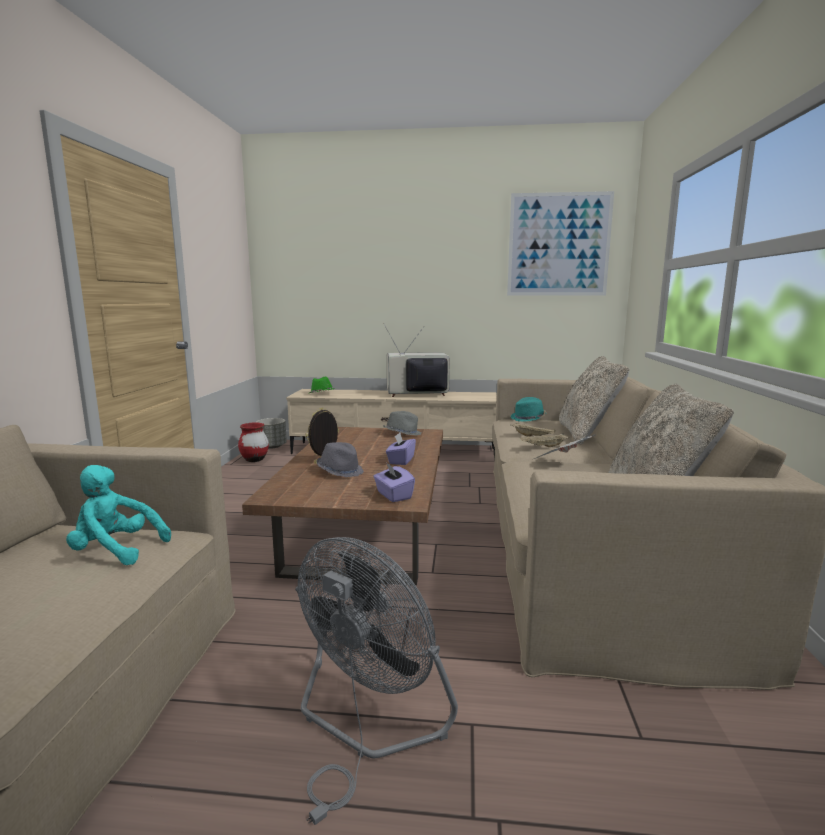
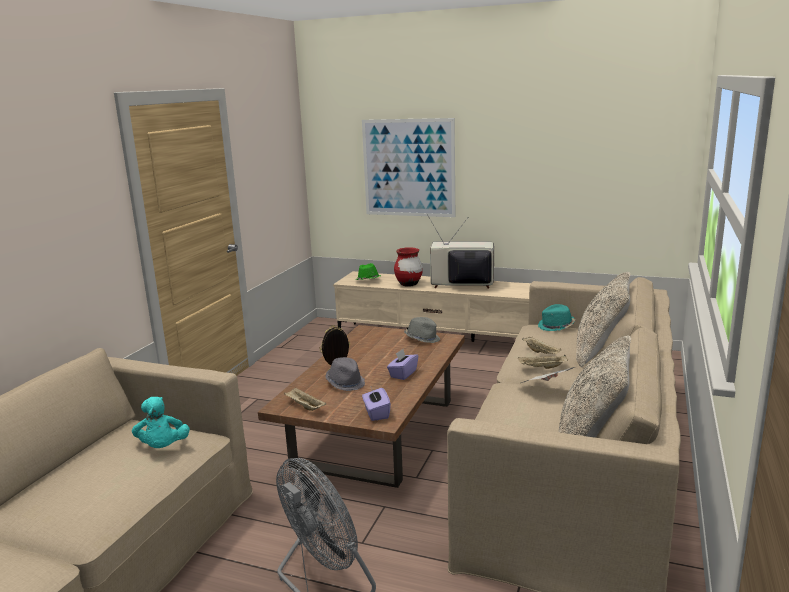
camera: 15 degrees right, 5 degrees up
turquoise plush toy [66,465,171,565] -> turquoise plush toy turned 135 degrees counterclockwise [132,397,190,448]
red vase [238,422,269,462] -> red vase moved to [394,247,423,287]
grey planter [256,418,287,449] -> none
picture [507,191,614,296] -> picture moved to [362,118,455,217]
none -> beige tray [284,387,326,411]

